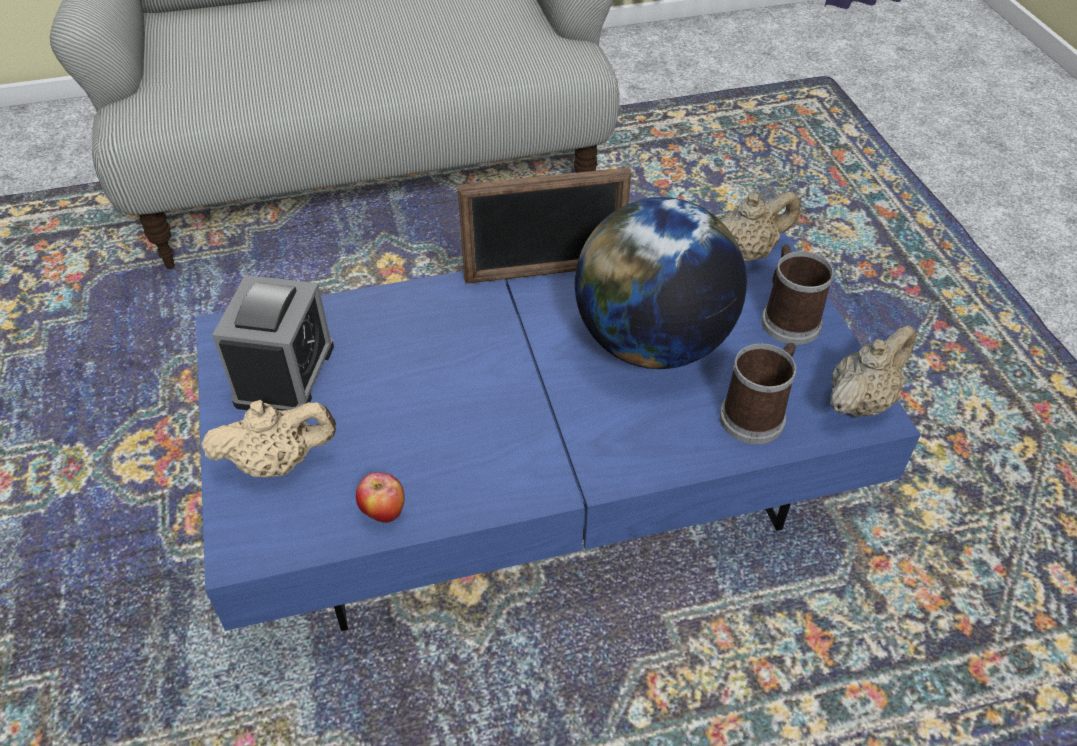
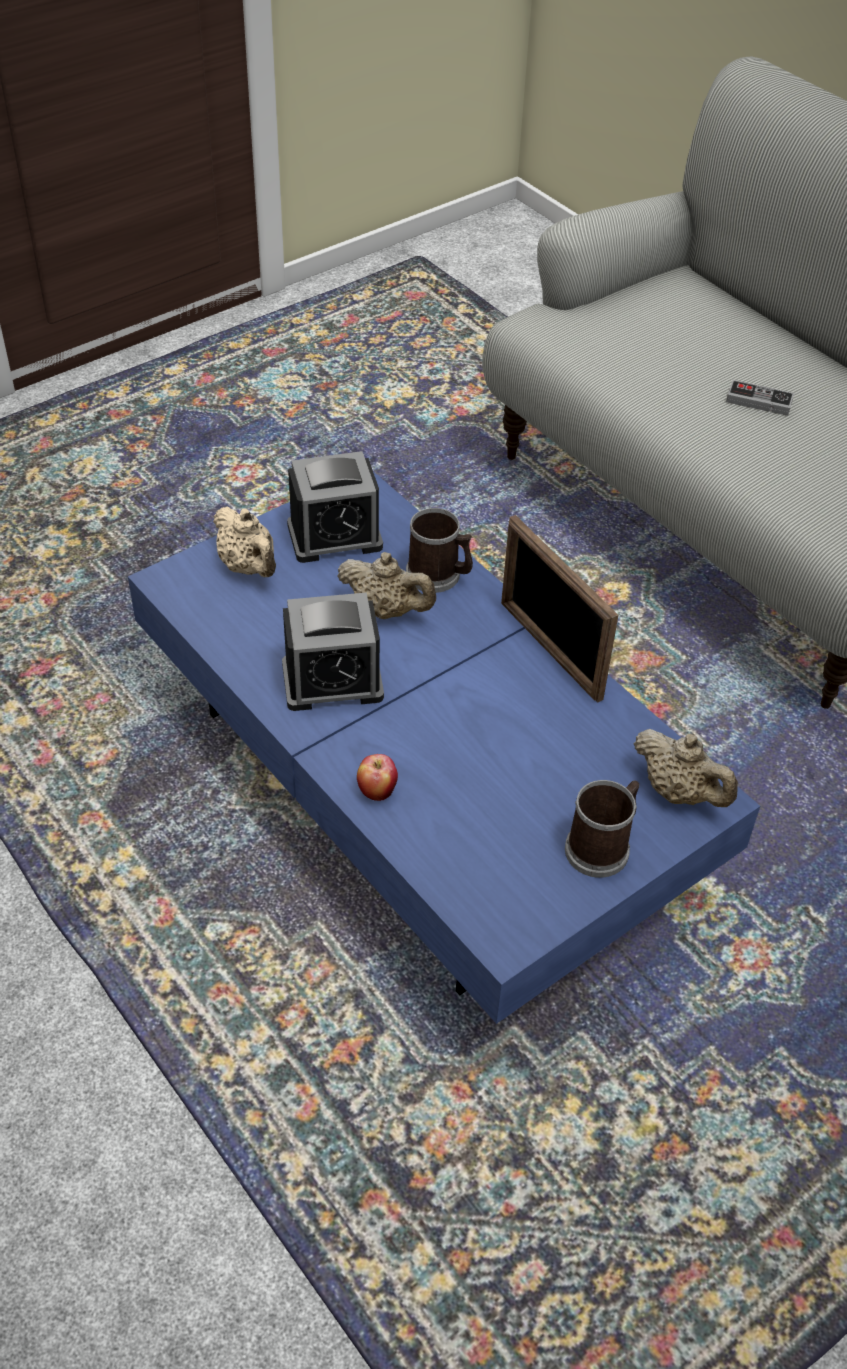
camera: 65 degrees right, 0 degrees up
apple [356,472,405,523] -> apple moved to [357,754,398,801]
globe [575,197,747,369] -> none
mug [720,343,797,444] -> mug moved to [406,508,473,593]
beige teapot [830,325,916,418] -> beige teapot moved to [337,552,436,619]
none -> alarm clock [282,592,384,711]
none -> game controller [726,380,794,416]

